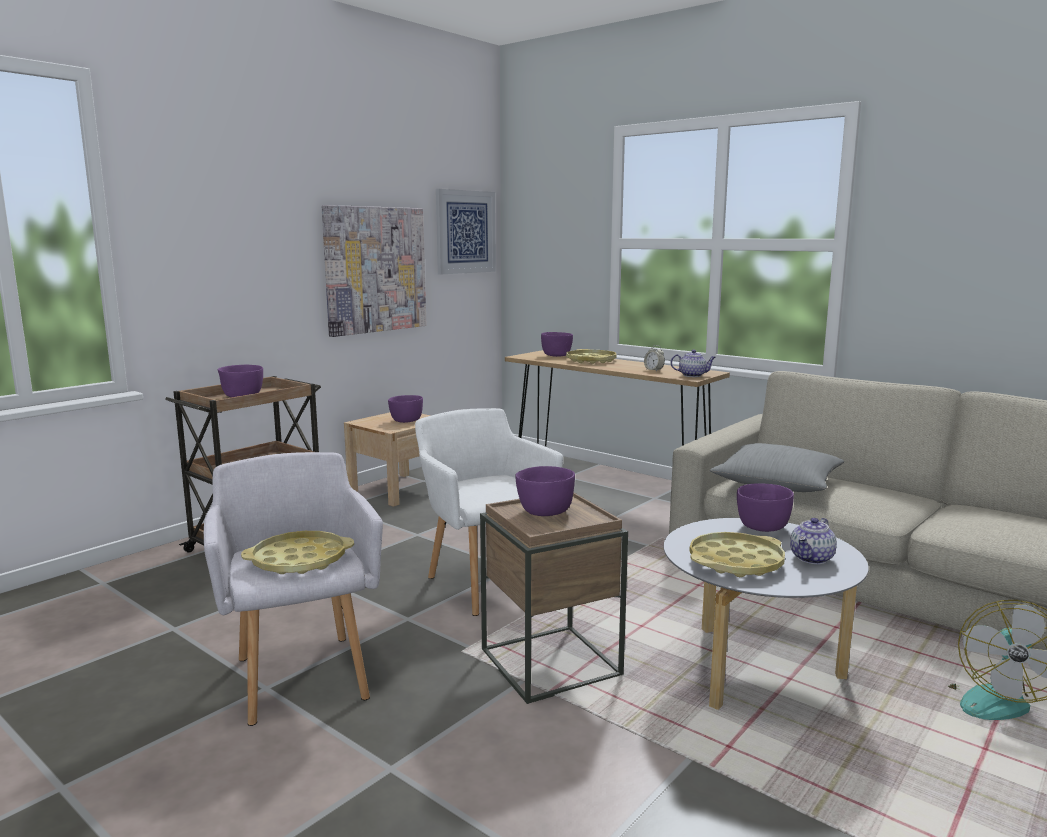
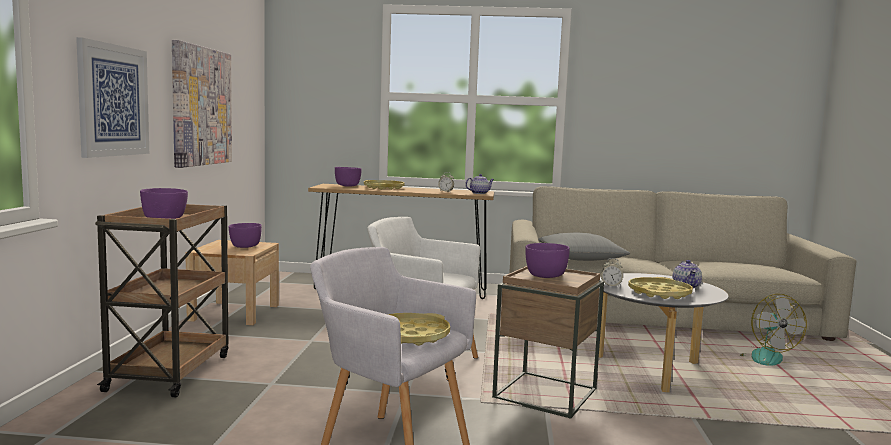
camera: 35 degrees left, 5 degrees down
picture [436,189,496,275] -> picture moved to [76,37,149,158]
purple bowl [737,483,794,532] -> none
none -> alarm clock [601,258,623,287]

